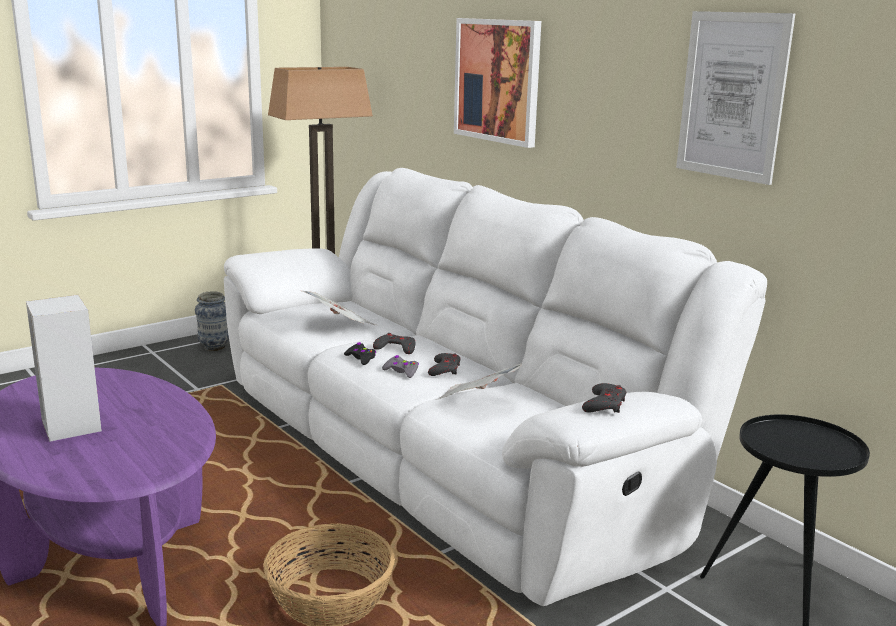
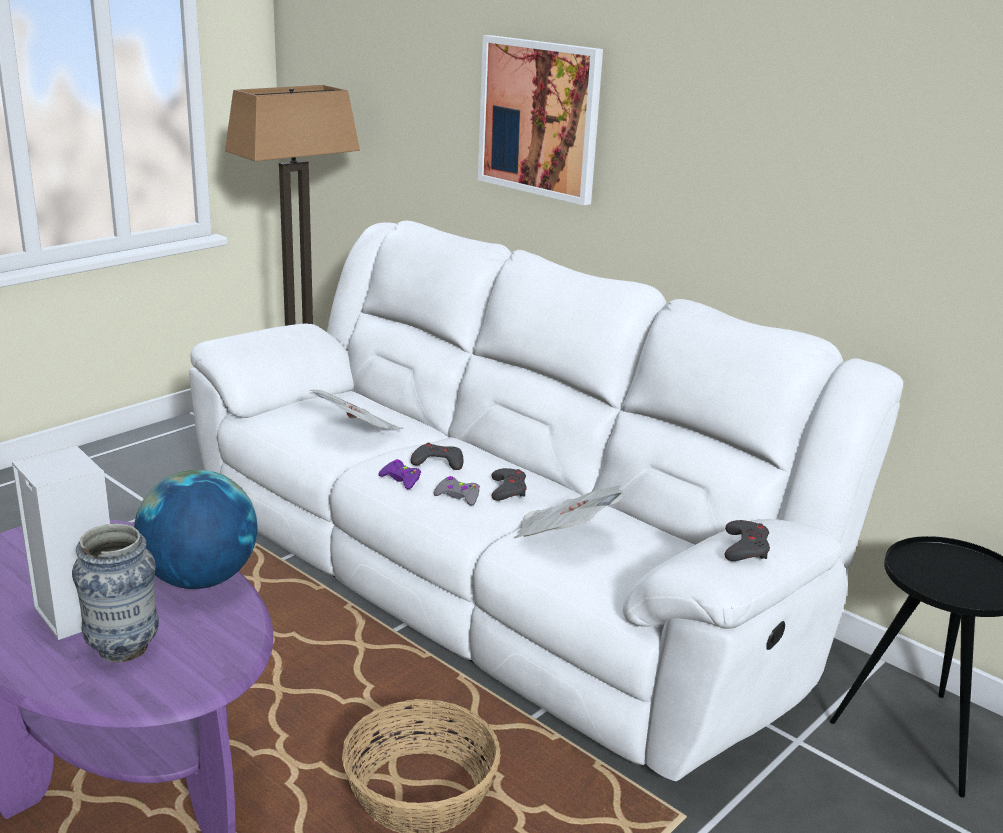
camera: 10 degrees left, 5 degrees up
vase [195,291,229,351] -> vase moved to [72,524,159,662]
black game controller [344,342,376,365] -> purple game controller [379,459,421,489]
picture [676,11,796,185] -> none
none -> globe [134,470,257,589]

